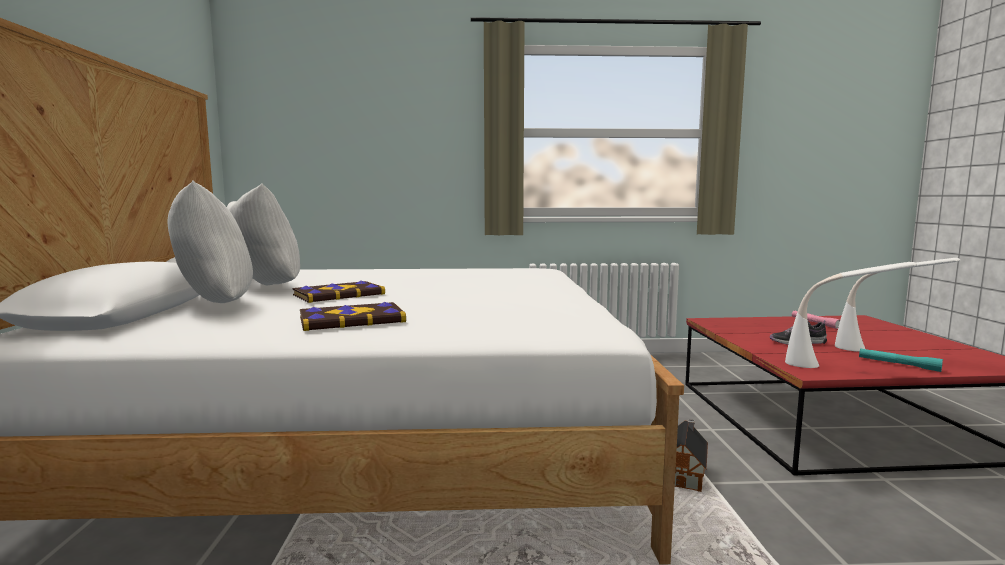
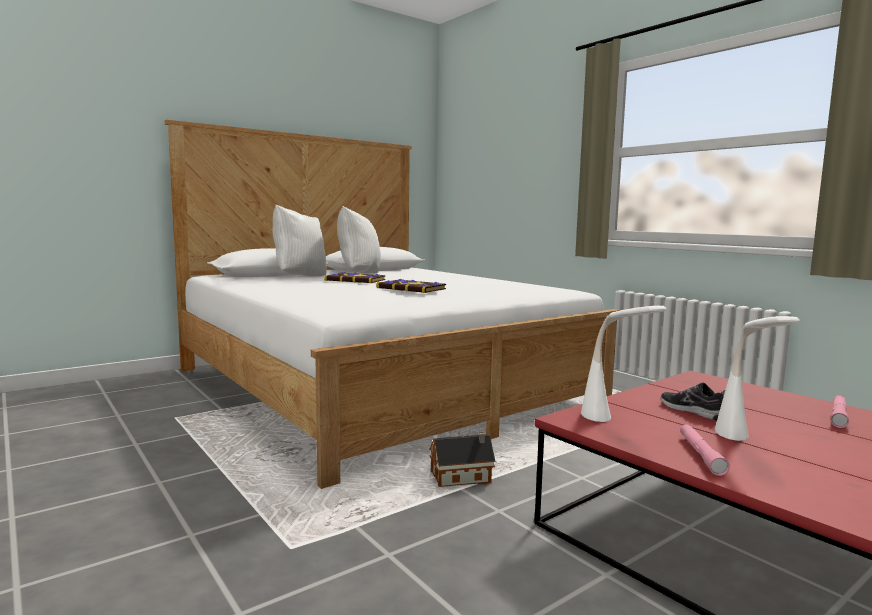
camera: 55 degrees right, 0 degrees up
book [300,302,406,331] -> book moved to [376,279,446,293]
turquoise flashlight [859,348,943,372] -> pink flashlight [680,424,730,476]

